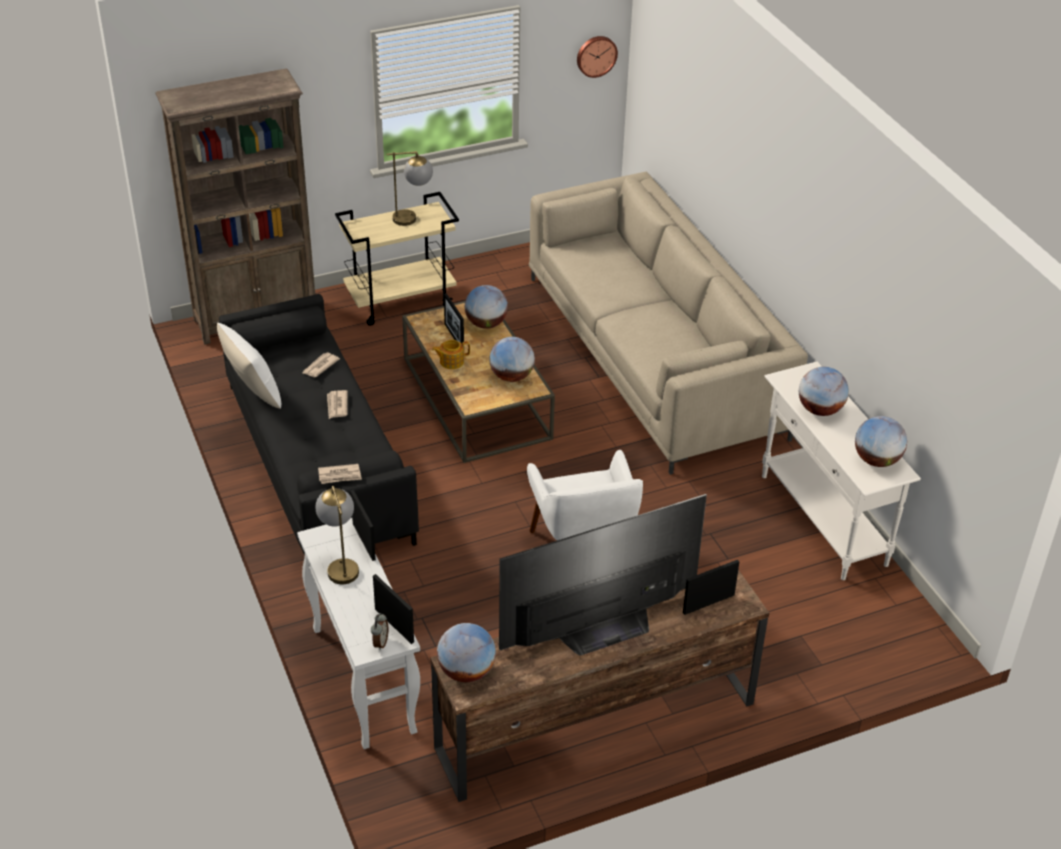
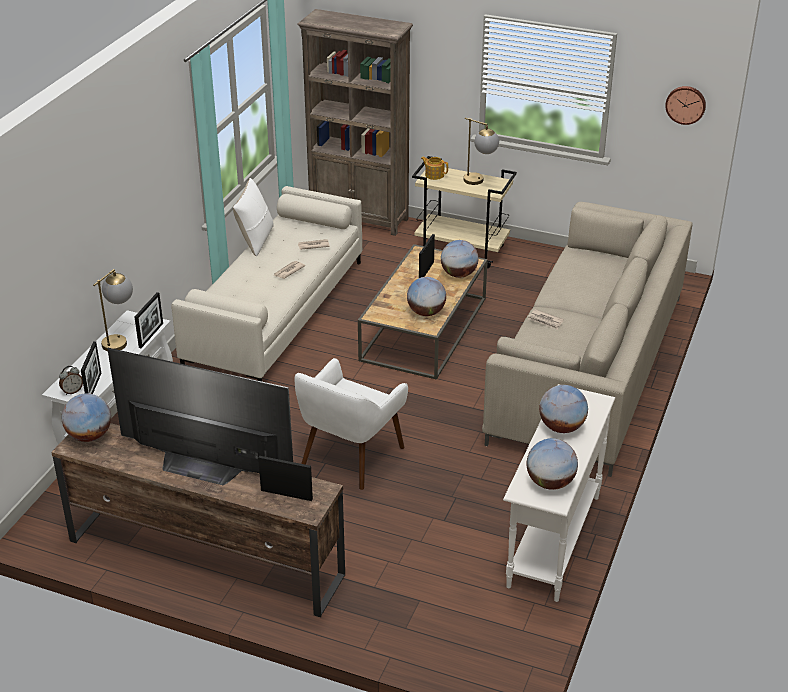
camera: 45 degrees right, 5 degrees down
black sofa [219,294,419,555] -> beige sofa [171,186,362,381]
newspaper [318,464,362,484] -> newspaper moved to [528,309,564,330]
teapot [432,340,470,369] -> teapot moved to [421,157,448,180]

